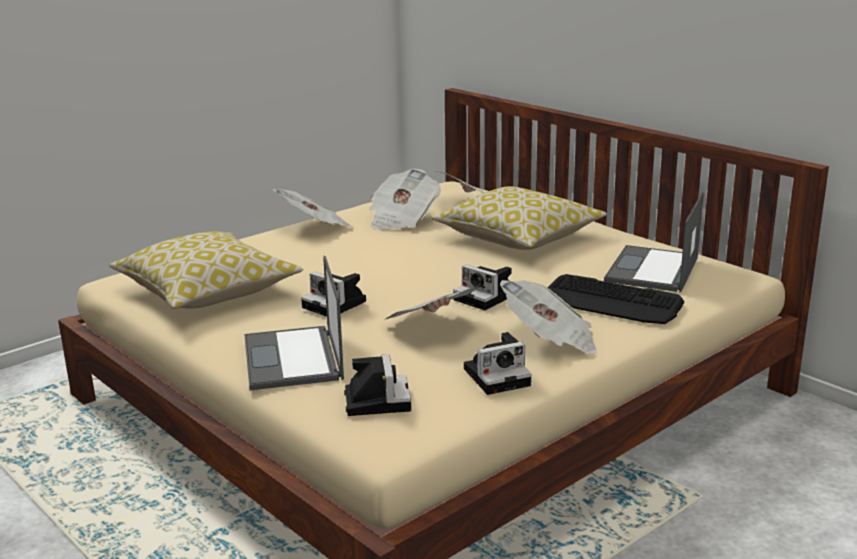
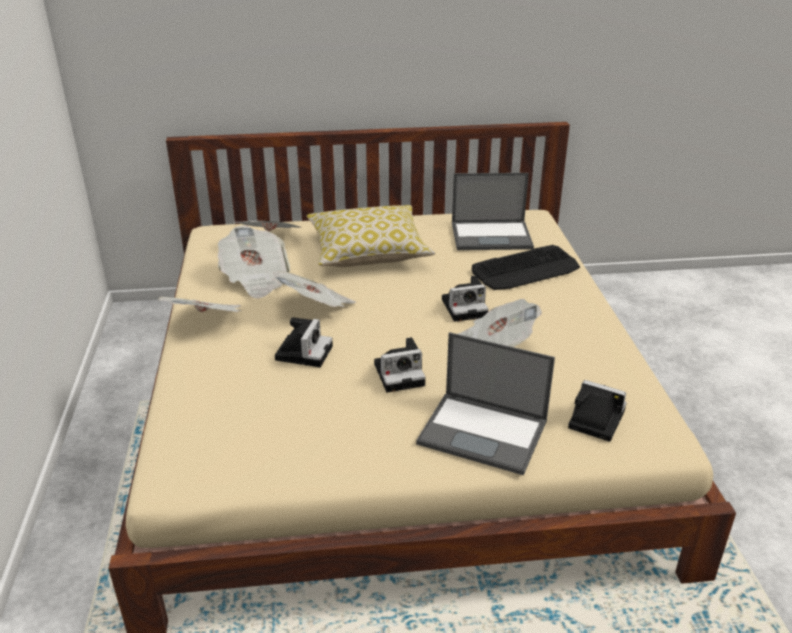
camera: 55 degrees left, 10 degrees up
pillow [109,232,303,309] -> none
camera [464,332,532,395] -> camera moved to [275,317,333,367]
newspaper [500,280,598,354] -> newspaper moved to [273,271,356,307]
laptop [604,193,704,292] -> laptop turned 60 degrees counterclockwise [452,173,534,250]

